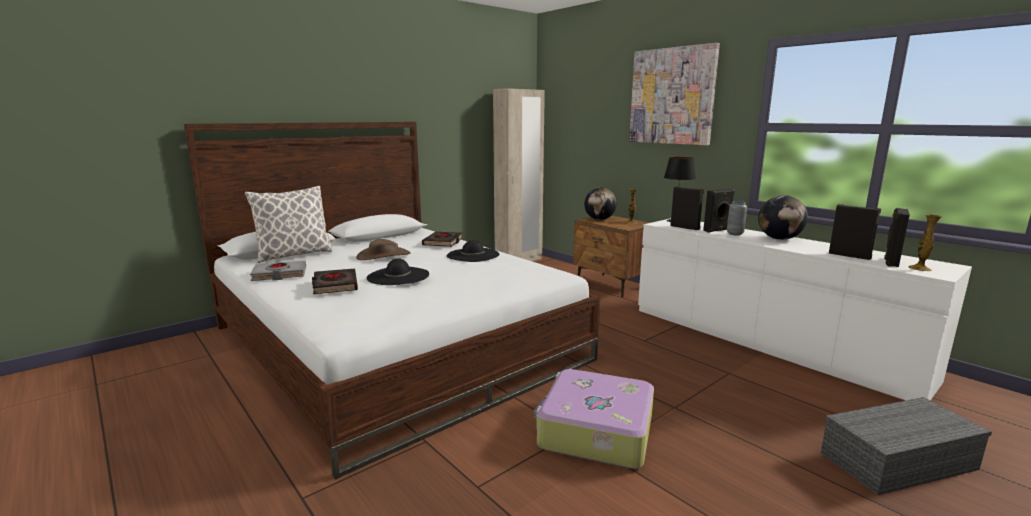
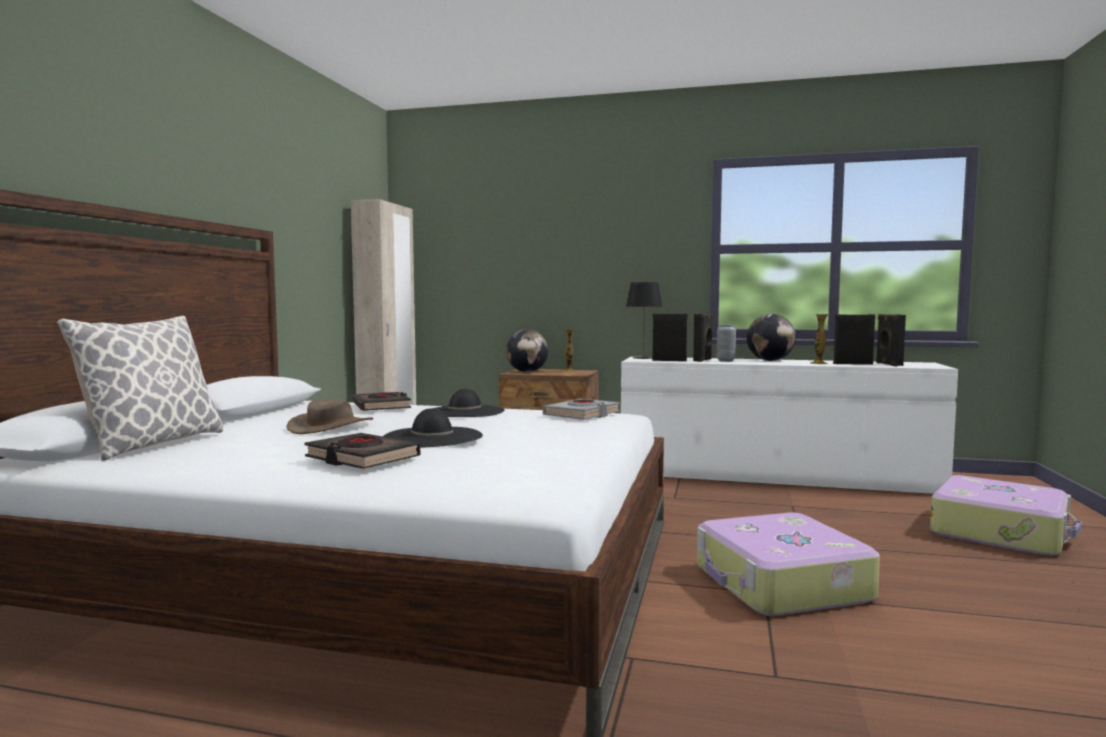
camera: 35 degrees left, 10 degrees down
grey book [250,261,306,281] -> grey book moved to [543,399,620,420]
picture [629,43,720,145] -> none
grey storage box [821,397,992,495] -> suitcase [930,475,1082,556]
vase [908,214,942,271] -> vase moved to [810,314,828,364]

